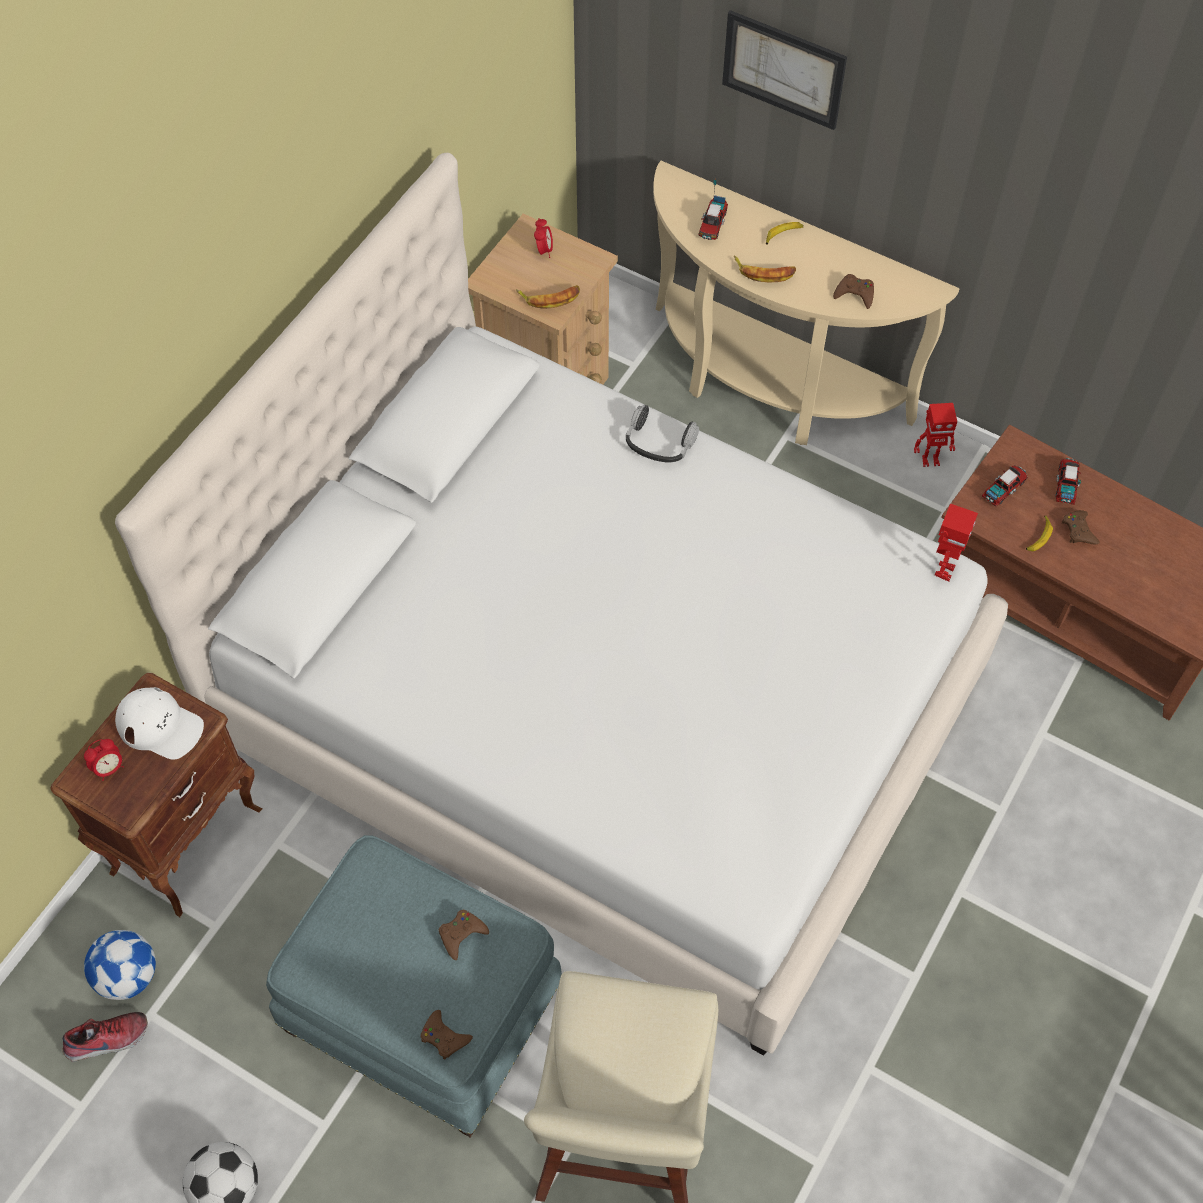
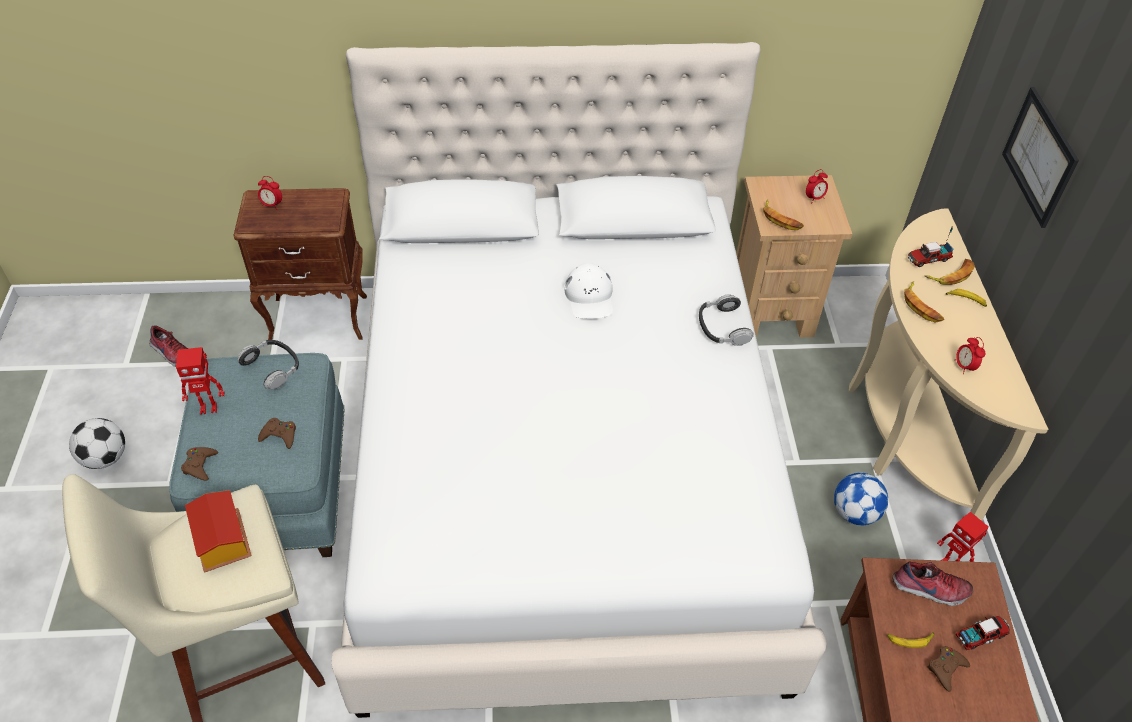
camera: 55 degrees right, 10 degrees down
football [84,930,156,1000] -> football moved to [834,473,888,525]
white cap [115,687,204,760] -> white cap moved to [564,263,613,319]
brown game controller [833,274,874,309] -> alarm clock [956,337,986,374]
toy robot [935,503,978,582] -> toy robot moved to [176,347,224,415]
toy truck [982,465,1028,507] -> shoe [892,561,973,606]
none -> toy house [185,490,251,572]
none -> headphones [238,340,299,389]
none -> banana [925,259,975,285]

